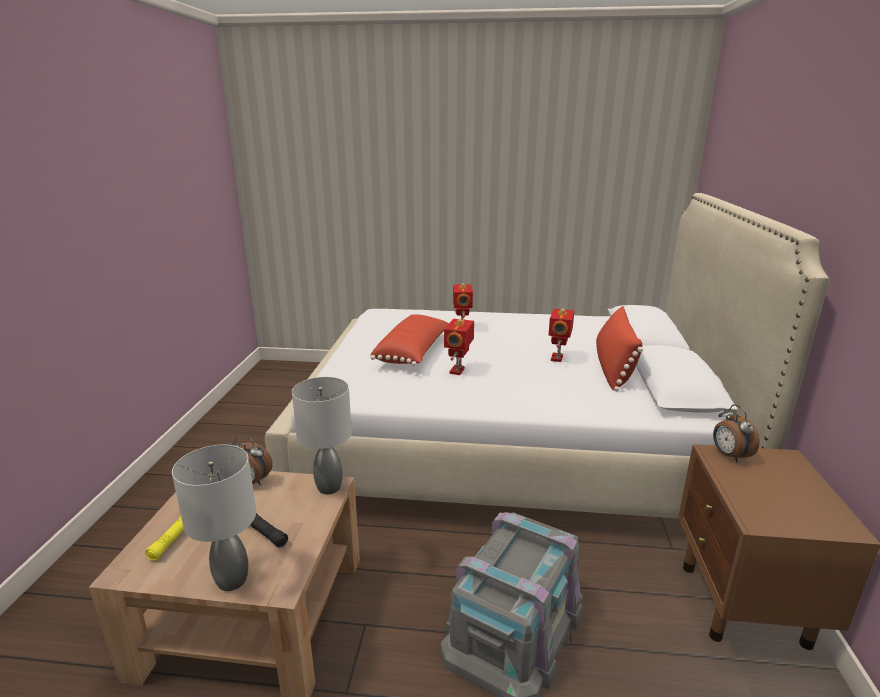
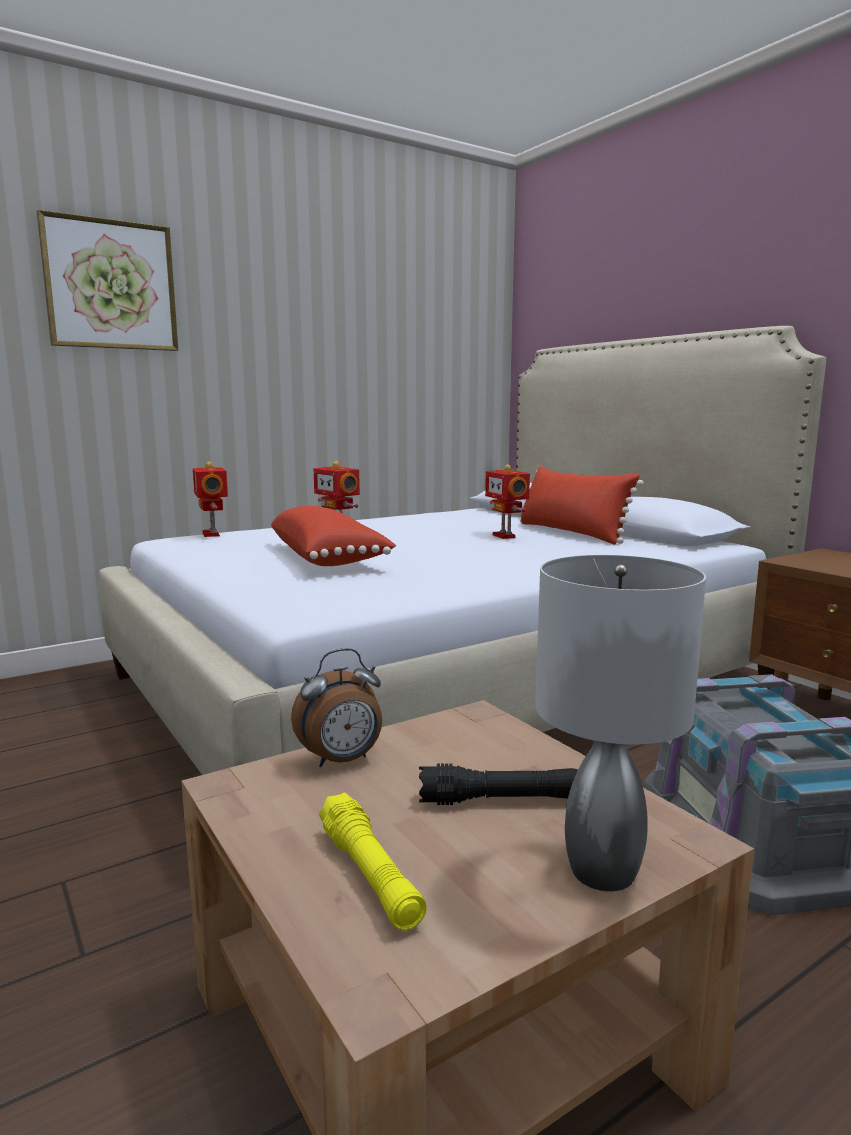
camera: 40 degrees left, 10 degrees down
grey table lamp [292,377,352,494] -> none
toy robot [444,319,474,375] -> toy robot moved to [193,462,228,537]
alarm clock [713,404,760,462] -> none
none -> picture [37,210,178,351]

